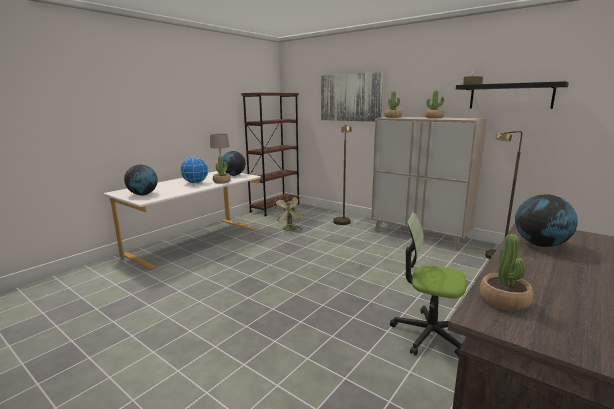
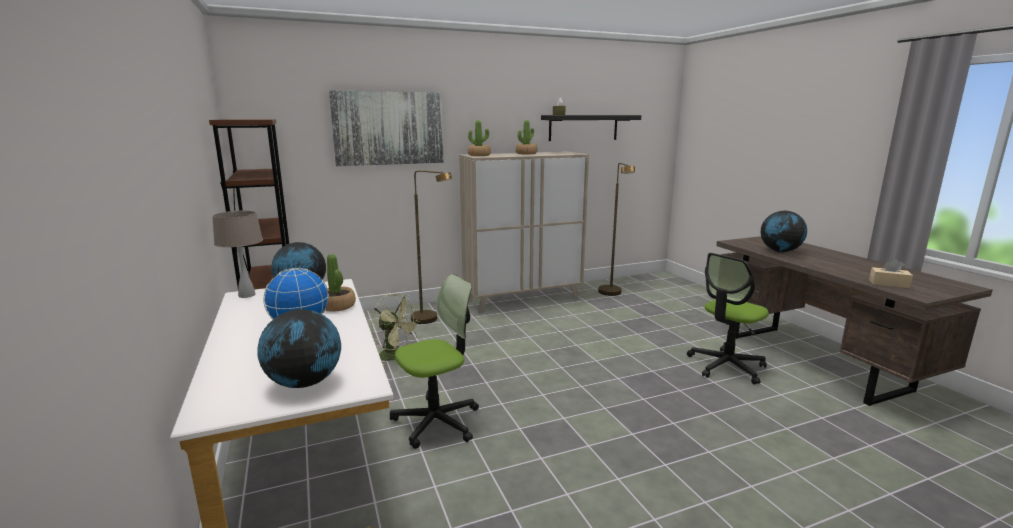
camera: 60 degrees left, 0 degrees up
potted plant [479,234,533,311] -> beige tissue box [869,259,913,288]
none -> office chair [390,274,479,449]

